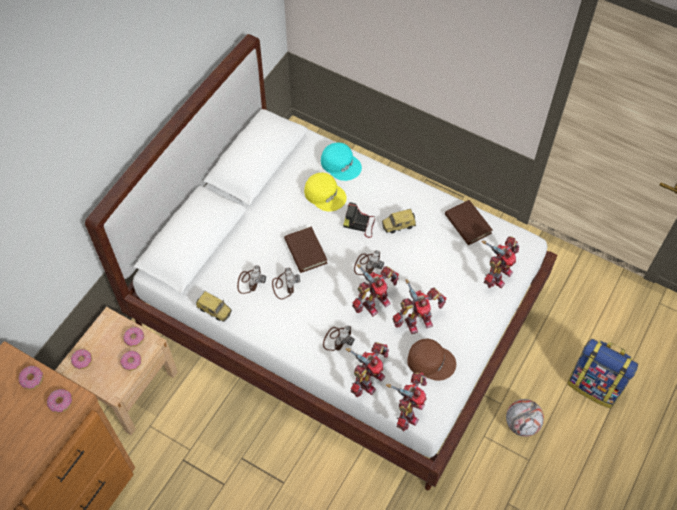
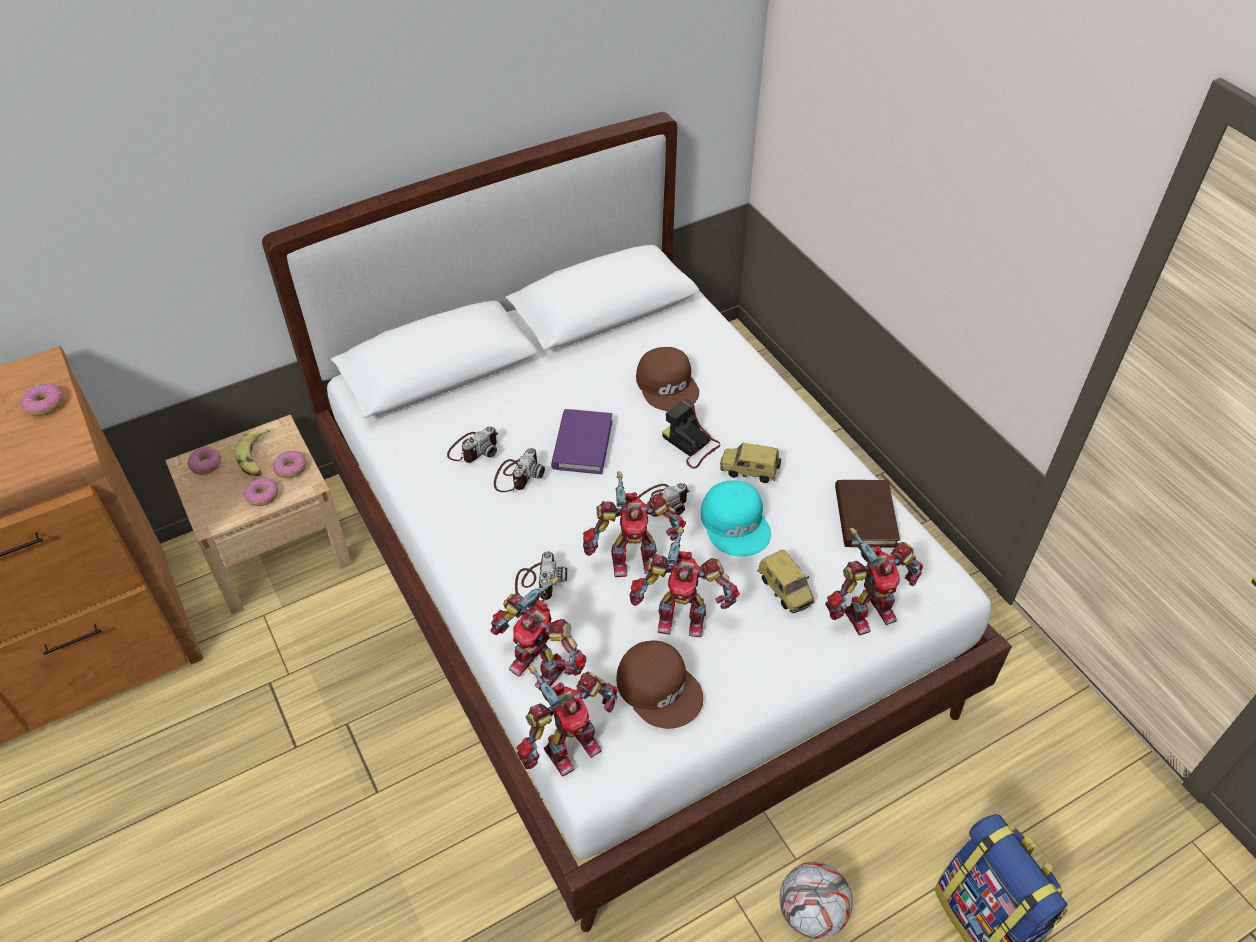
camera: 30 degrees right, 10 degrees down
donut [47,389,72,413] -> none
toy car [196,291,232,322] -> toy car moved to [757,549,814,613]
brown book [284,227,328,273] -> purple book [551,409,612,474]
yellow cap [304,173,347,211] -> brown cap [636,347,699,411]
turquoise cap [321,143,362,181] -> turquoise cap moved to [701,480,771,556]
camera [323,325,355,351] -> camera turned 60 degrees counterclockwise [515,551,567,602]
toy robot [346,342,389,397] -> toy robot turned 60 degrees clockwise [490,577,586,689]
none -> banana [235,429,270,476]

